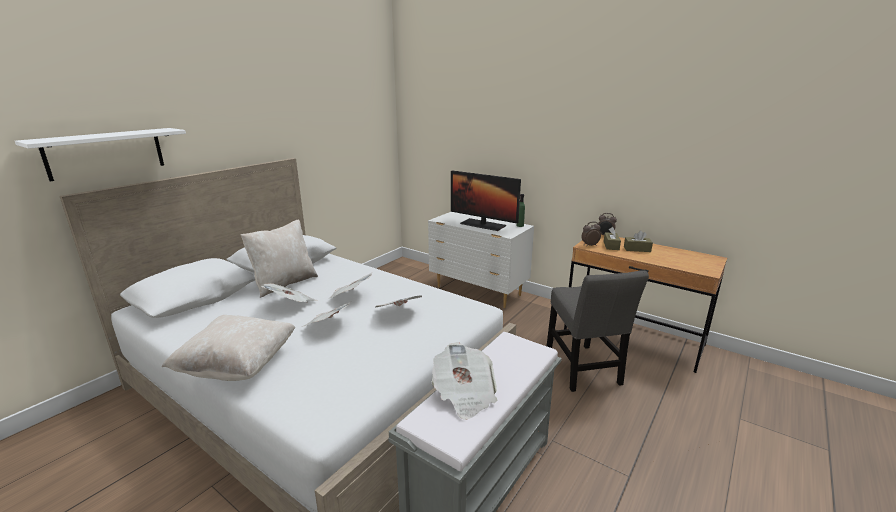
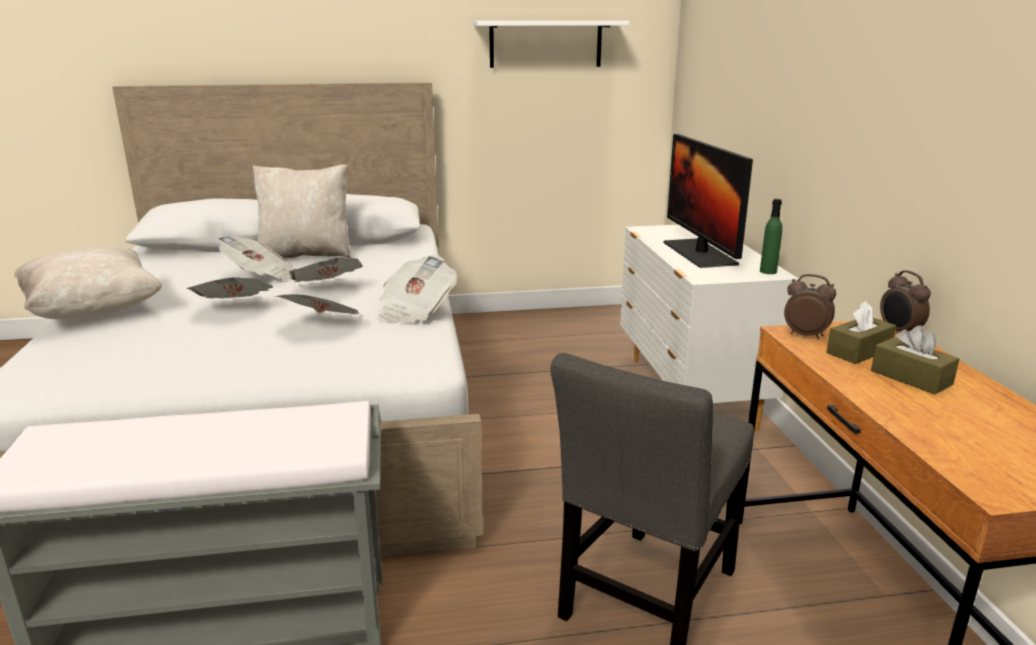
camera: 45 degrees right, 0 degrees up
white shelf [15,128,186,182] -> white shelf moved to [473,21,629,68]
newspaper [431,342,497,420] -> newspaper moved to [378,255,457,324]

